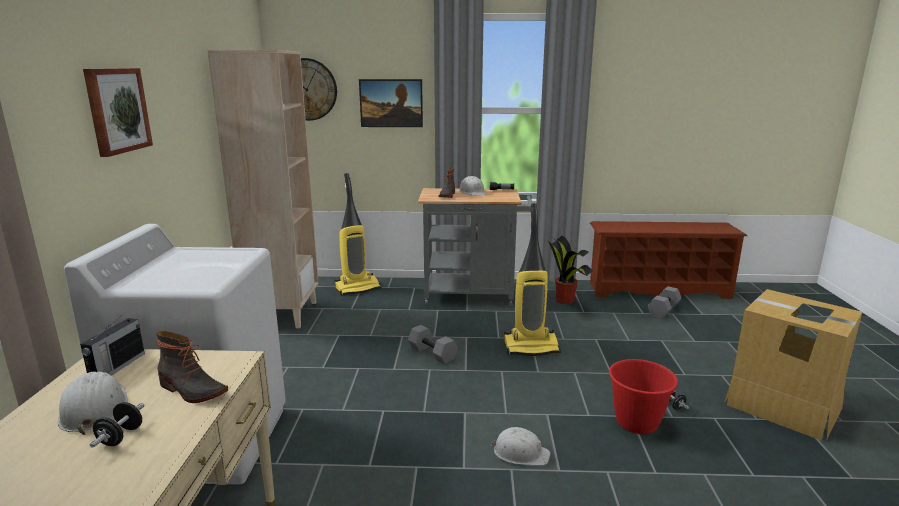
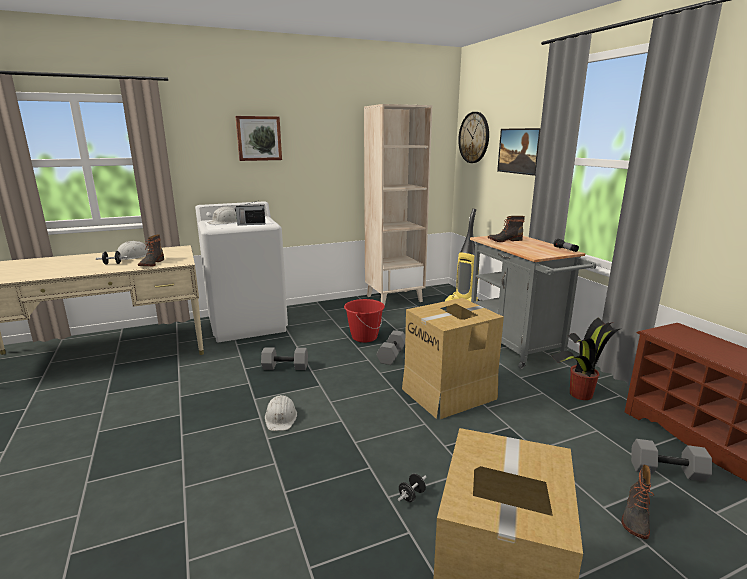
camera: 65 degrees right, 0 degrees up
radio [80,311,145,375] -> radio moved to [235,200,265,225]
white hard hat [459,176,487,196] -> white hard hat moved to [207,207,237,224]
vacuum cleaner [504,203,561,356] -> cardboard box [402,298,504,419]
red bucket [609,359,678,434] -> red bucket moved to [344,299,385,342]
none -> grey dumbbell [261,347,308,370]
none -> boot [621,465,654,539]

